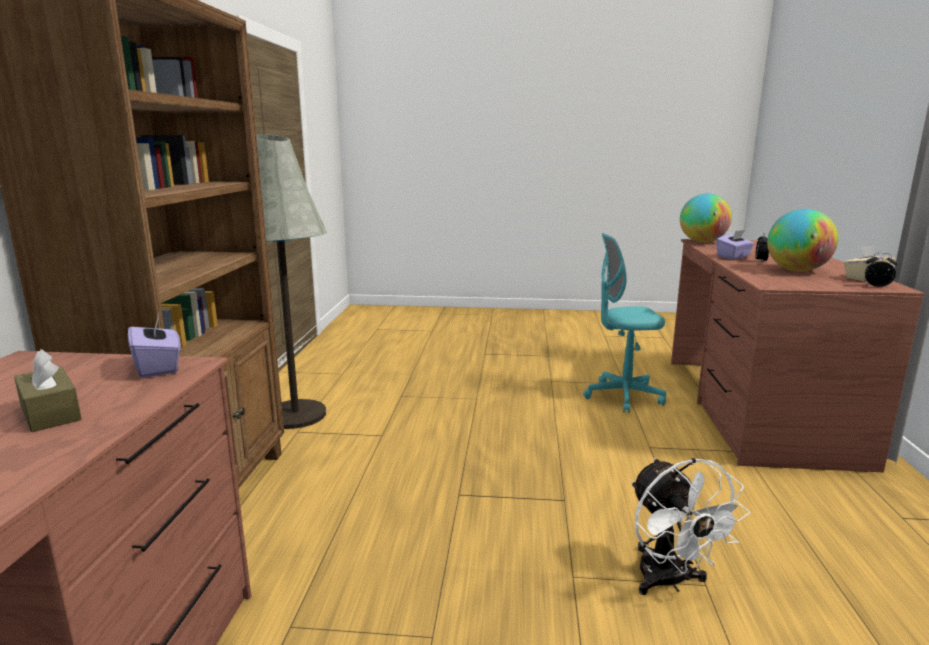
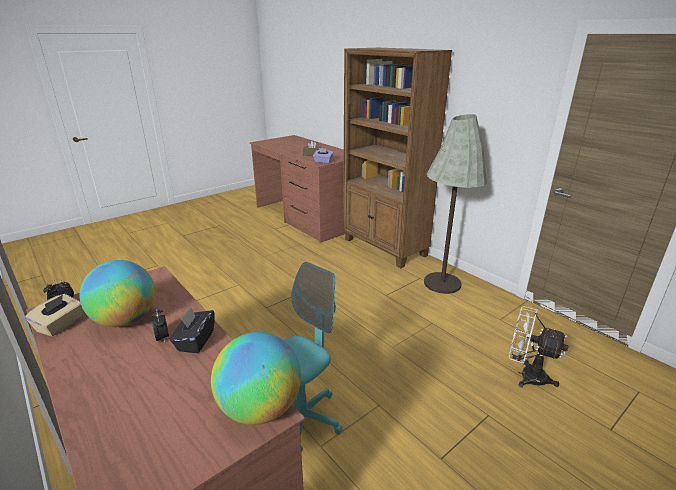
camera: 135 degrees right, 10 degrees up
white fan [631,458,750,595] -> white fan moved to [509,306,569,387]
purple tissue box [716,230,754,259] -> black tissue box [170,308,215,353]

